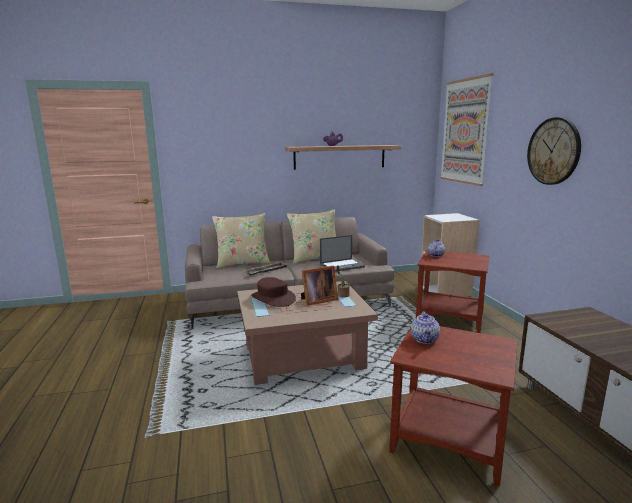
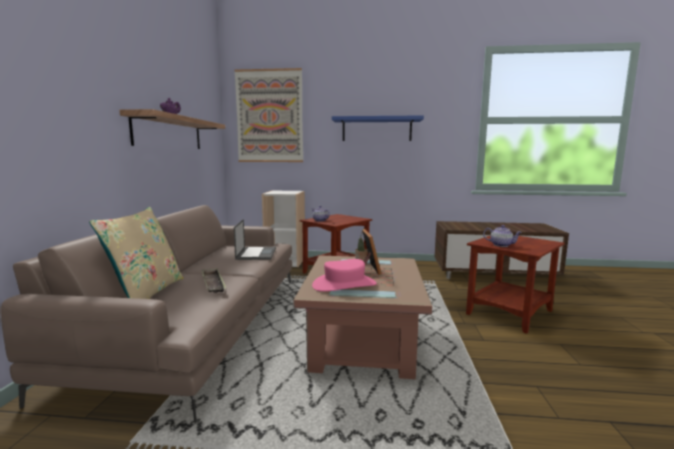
camera: 70 degrees left, 5 degrees down
brown hat [251,277,296,307] -> pink hat [312,259,377,292]
beige pillow [287,209,336,264] -> none
wall clock [527,117,581,185] -> blue shelf [332,115,424,141]

